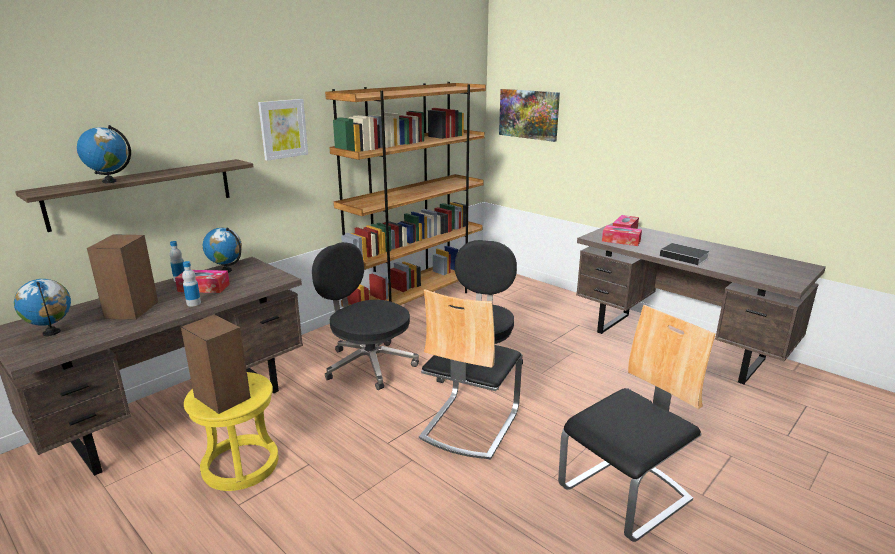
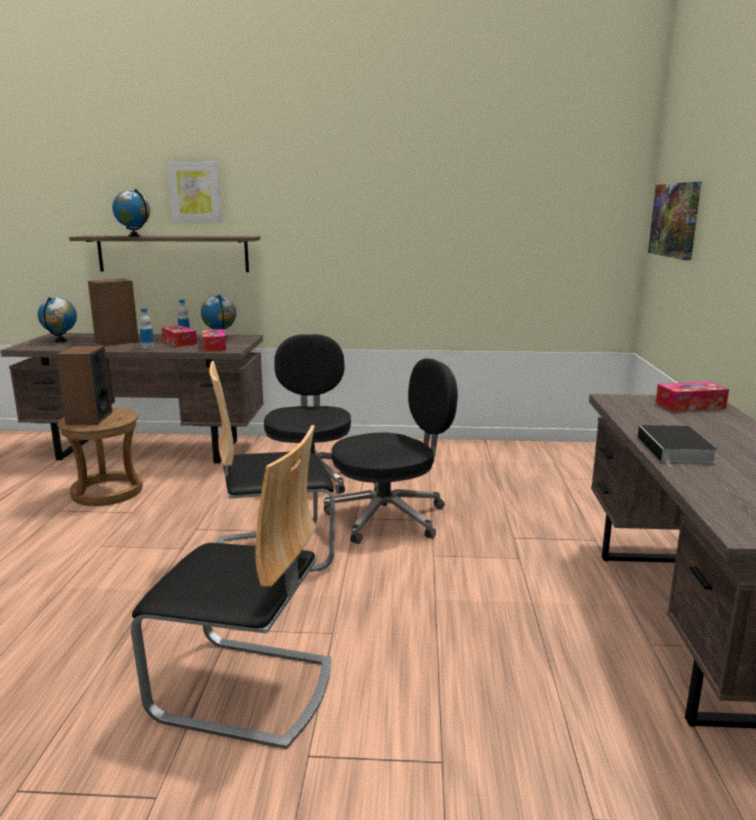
camera: 50 degrees right, 5 degrees down
yellow stool [184,372,279,491] -> brown stool [57,408,143,506]
picture [258,99,308,161] -> picture moved to [167,162,222,222]
brown bookcase [325,82,486,307] -> none
tissue box [602,225,642,246] -> tissue box moved to [202,329,226,351]

